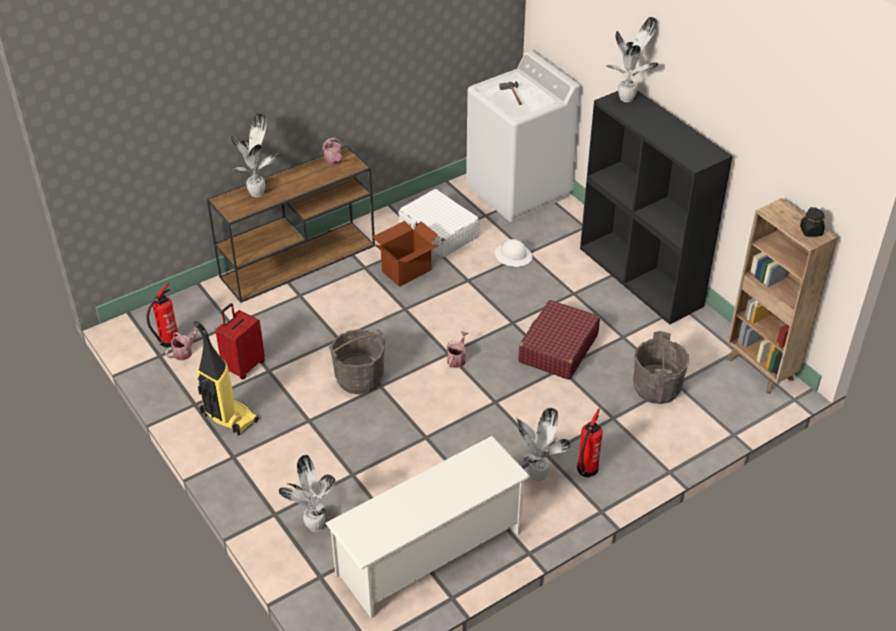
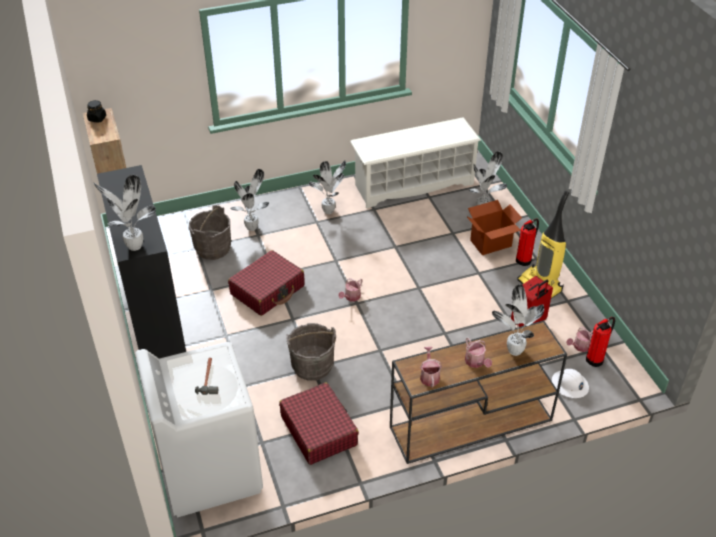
camera: 165 degrees left, 0 degrees up
grey bucket [329,329,385,394] -> grey bucket moved to [286,323,336,381]
cardboard box [372,221,438,287] -> cardboard box moved to [467,200,522,255]
white suitcase [398,189,480,258] -> red suitcase [279,382,359,465]
white hard hat [495,239,533,267] -> white hard hat moved to [552,369,589,398]
fire extinguisher [577,408,603,477] -> fire extinguisher moved to [516,219,539,266]
none -> potted plant [230,169,269,231]
none -> watering can [465,338,492,368]

